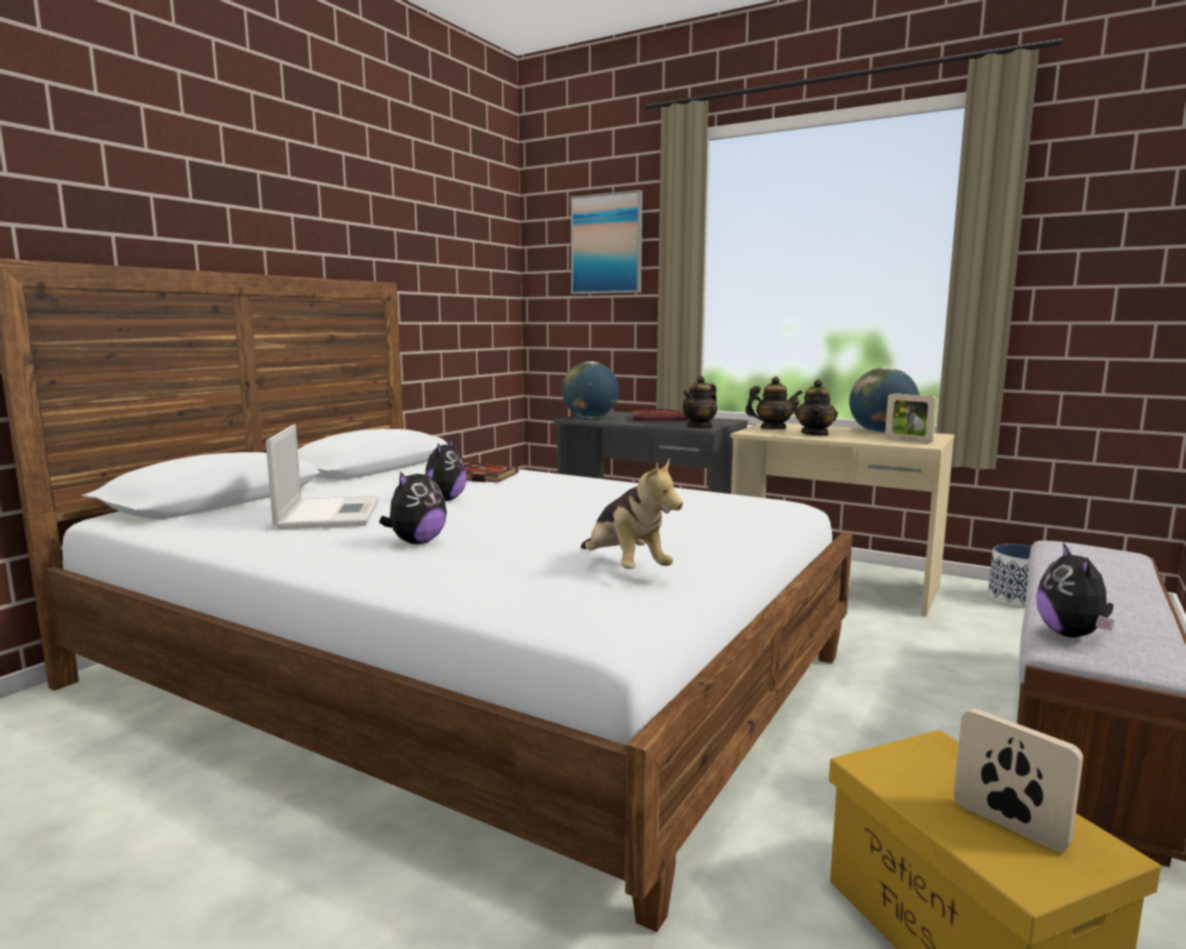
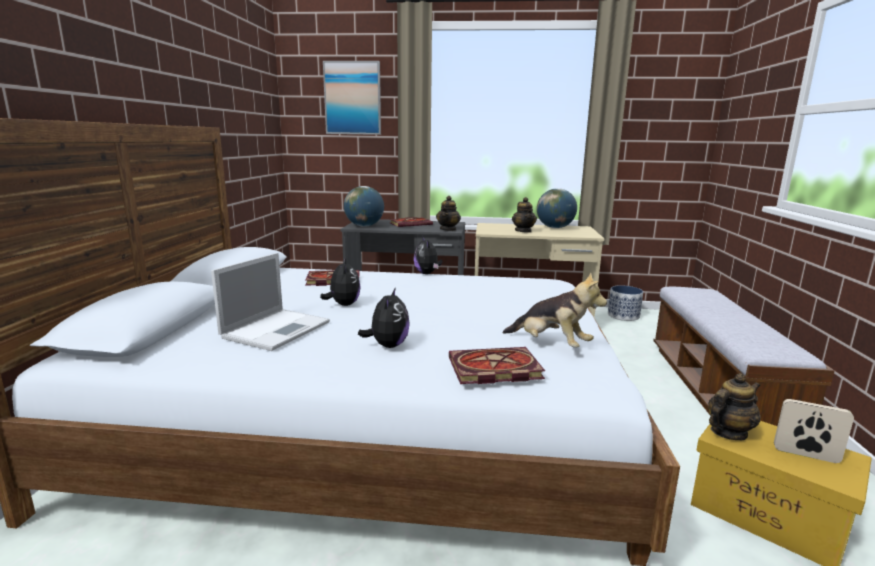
camera: 25 degrees left, 5 degrees up
laptop [266,424,379,529] -> laptop turned 60 degrees clockwise [211,253,330,351]
teapot [745,377,803,429] -> teapot moved to [708,373,761,440]
picture frame [885,393,937,443] -> none
plush toy [1036,542,1114,638] -> plush toy moved to [413,236,442,274]
none -> book [449,347,545,384]

